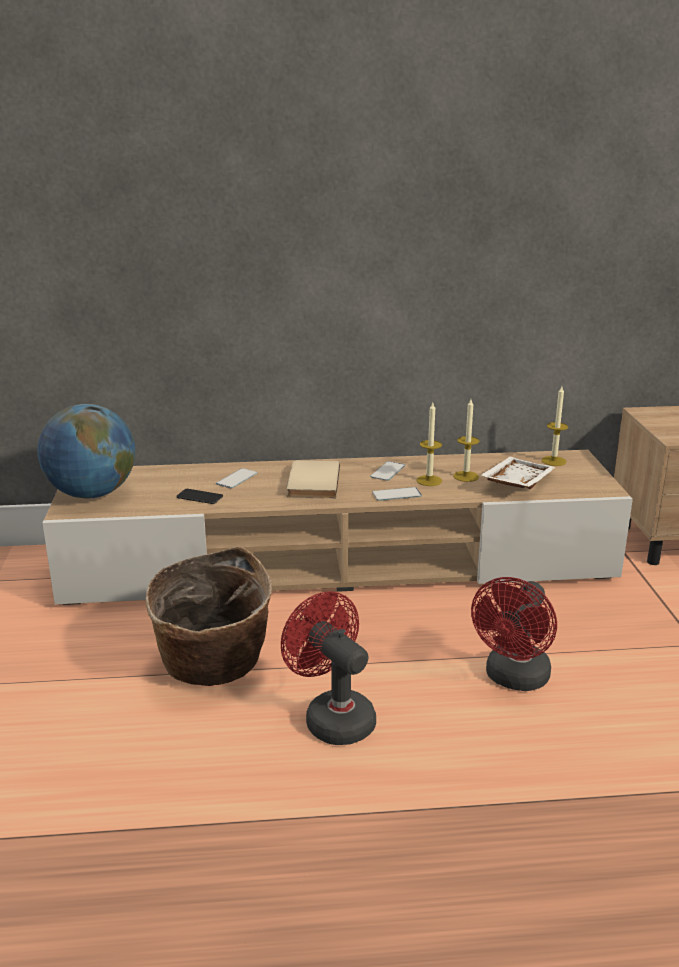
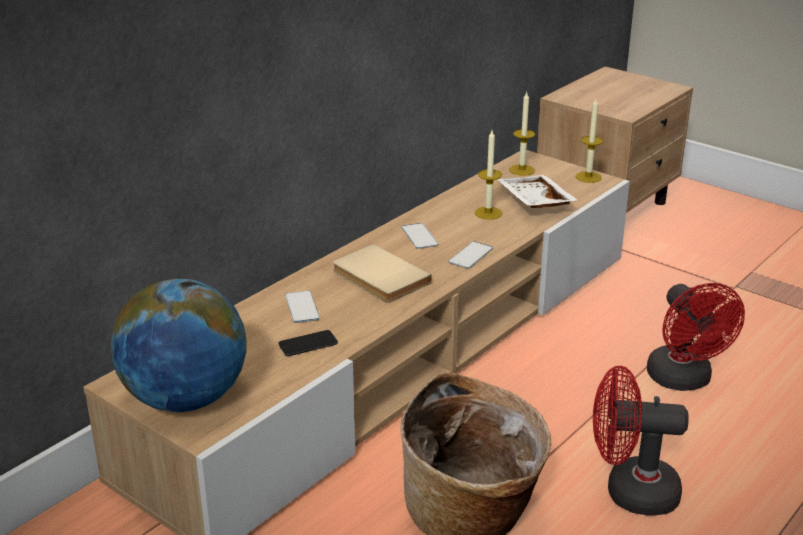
camera: 45 degrees left, 5 degrees up
candle [416,403,442,486] -> candle moved to [575,99,603,183]

